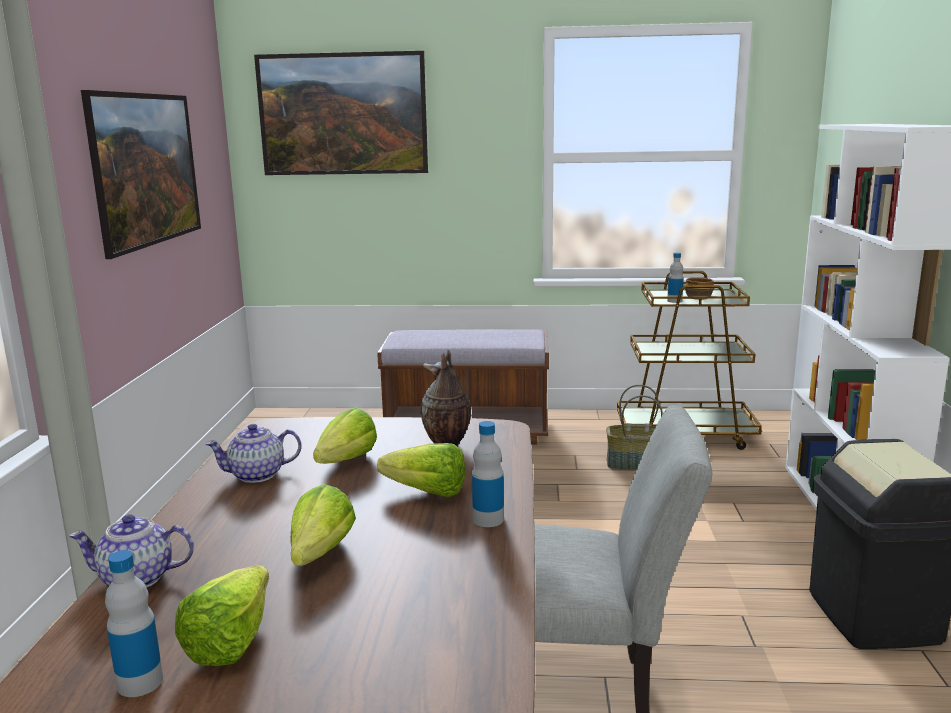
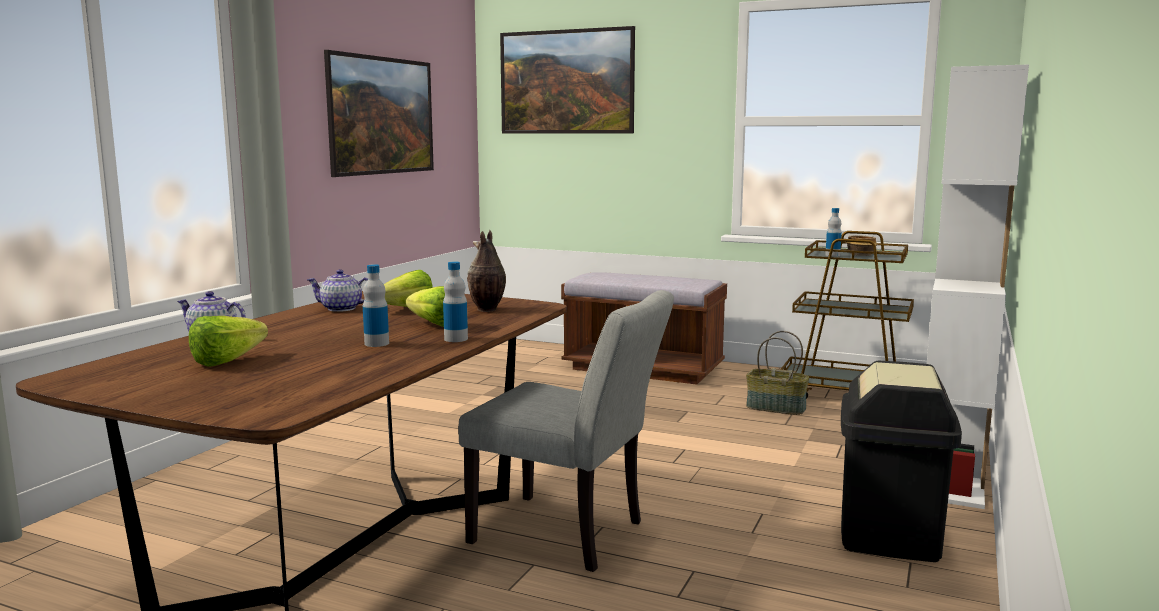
camera: 20 degrees right, 5 degrees down
bottle [105,550,163,697] -> bottle moved to [363,264,389,347]
lettuce [290,484,356,566] -> none

